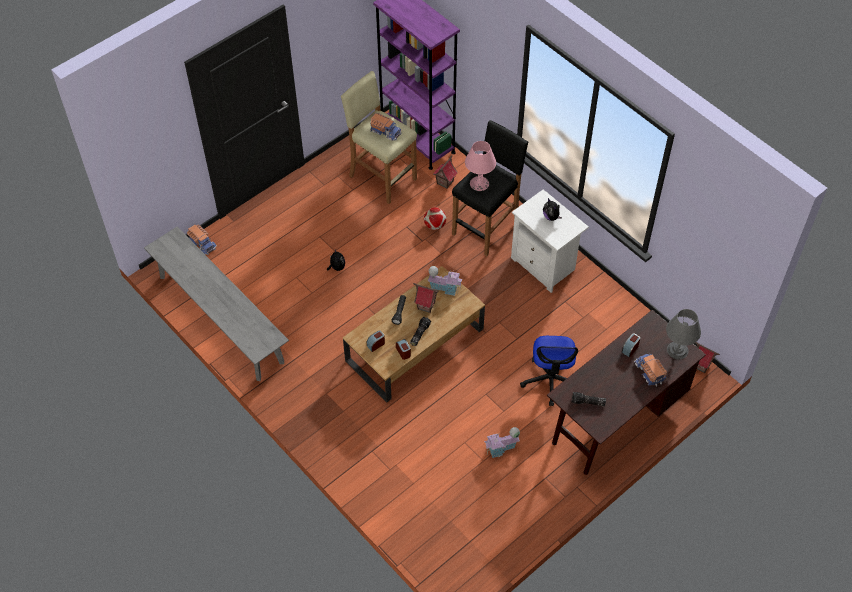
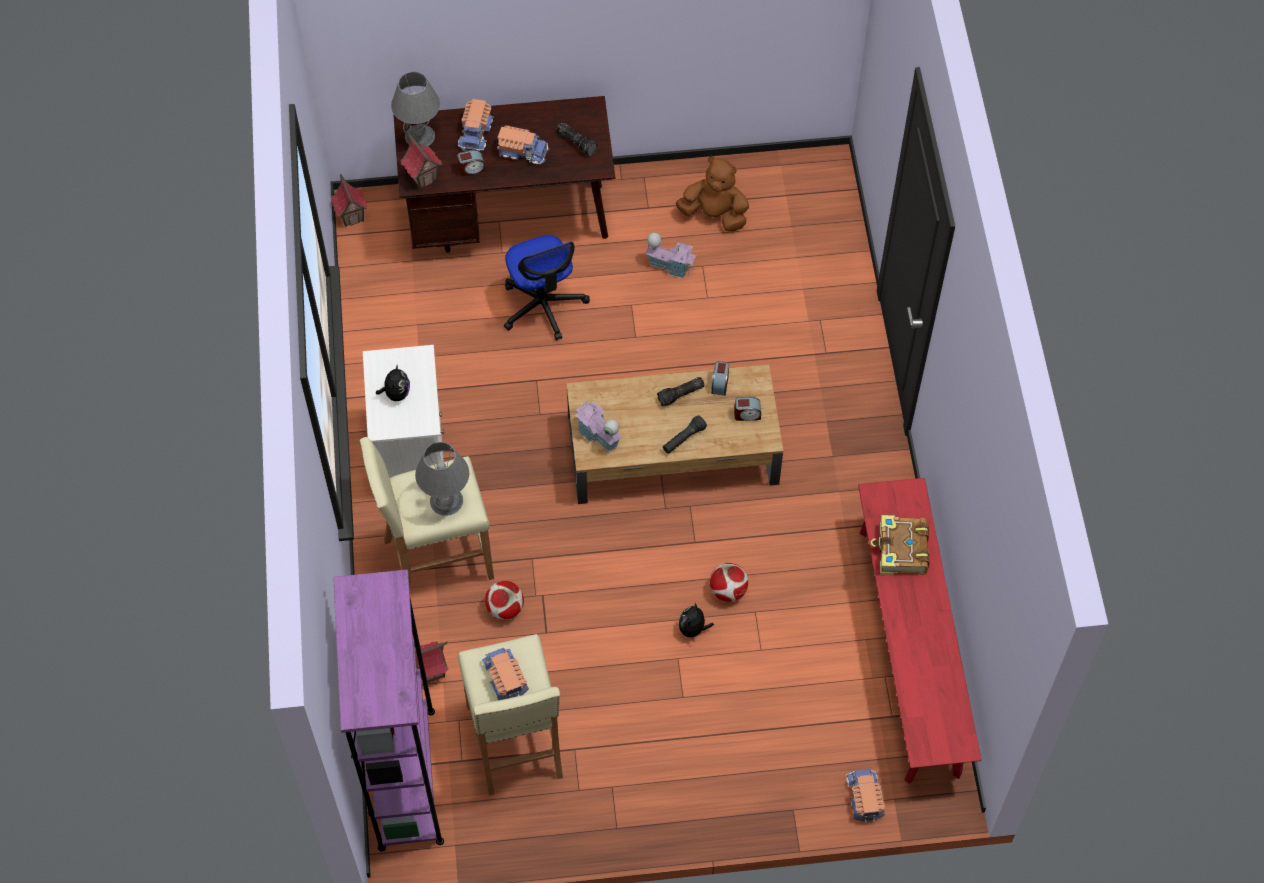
camera: 145 degrees left, 5 degrees up
grey bench [144,226,289,381] -> red bench [858,478,981,784]
toy house [413,283,439,313] -> toy house moved to [400,133,442,189]
black stool [452,120,528,256] -> beige stool [360,437,494,588]
pink table lamp [465,141,496,191] -> grey table lamp [415,442,469,516]
office chair [520,336,578,406] -> office chair turned 120 degrees clockwise [504,235,590,340]
none -> toy truck [497,125,549,165]
none -> brown plush toy [676,156,749,232]
none -> football [710,563,748,602]
none -> book [871,515,929,575]

